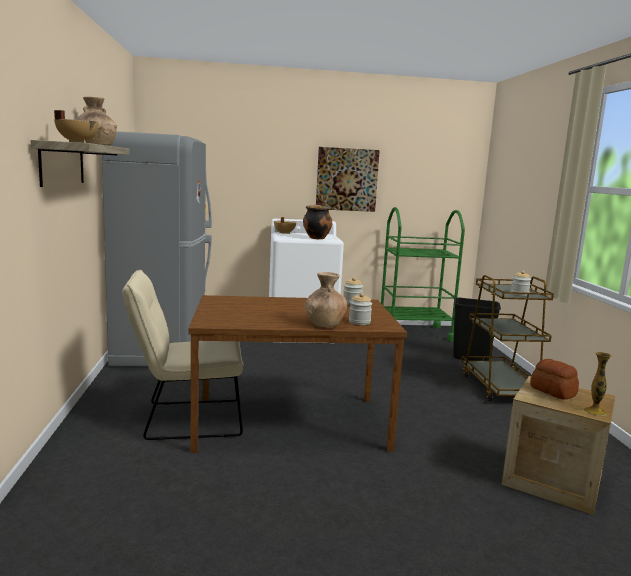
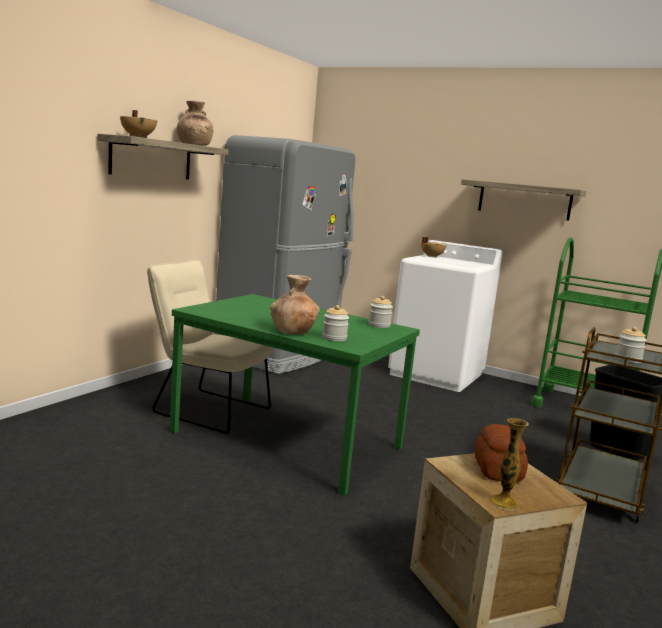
camera: 35 degrees right, 0 degrees up
brown dining table [188,295,407,453] -> green dining table [169,294,420,496]
cooking pot [303,205,332,239] -> none
picture [316,147,380,212] -> shelf [461,179,586,220]

